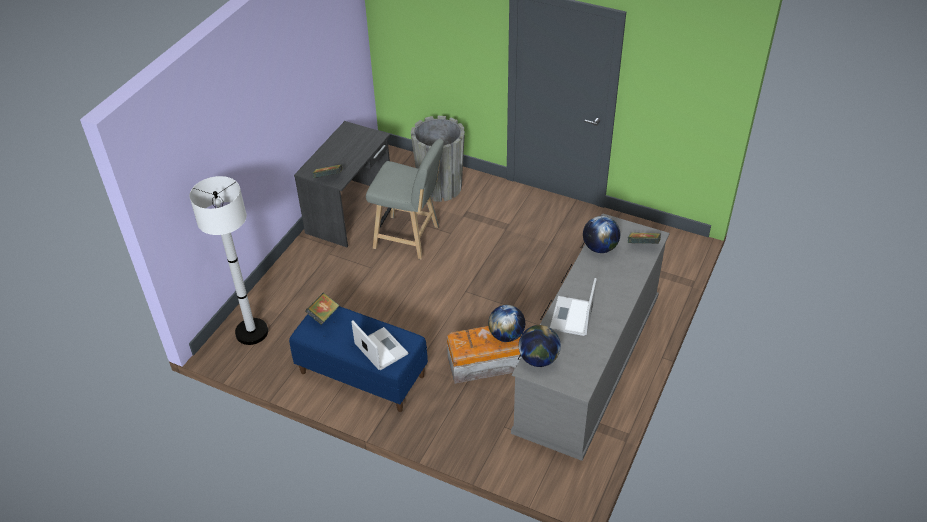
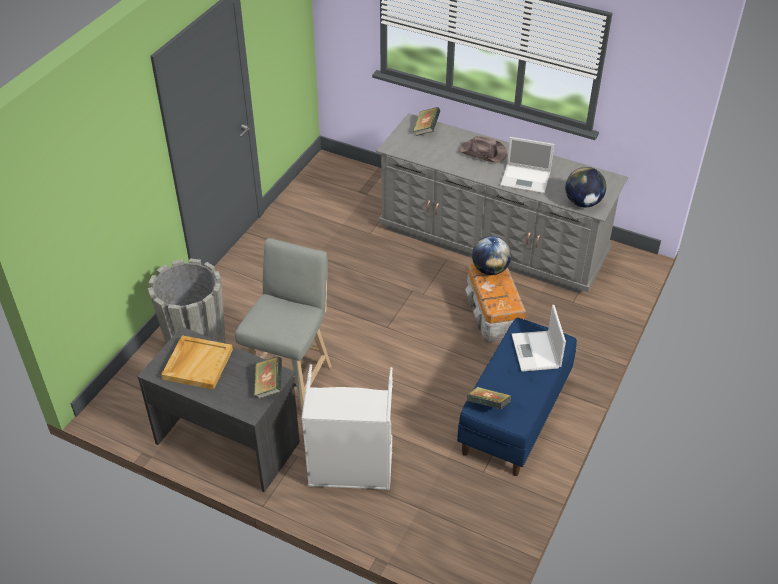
camera: 90 degrees left, 0 degrees up
white floor lamp [190,176,268,345] -> none
laptop [351,320,408,370] -> laptop turned 60 degrees counterclockwise [512,305,566,372]
globe [583,216,620,253] -> none
none -> beige tray [161,335,233,390]
none -> grey laundry basket [301,364,393,490]
none -> brown hat [459,136,507,163]

